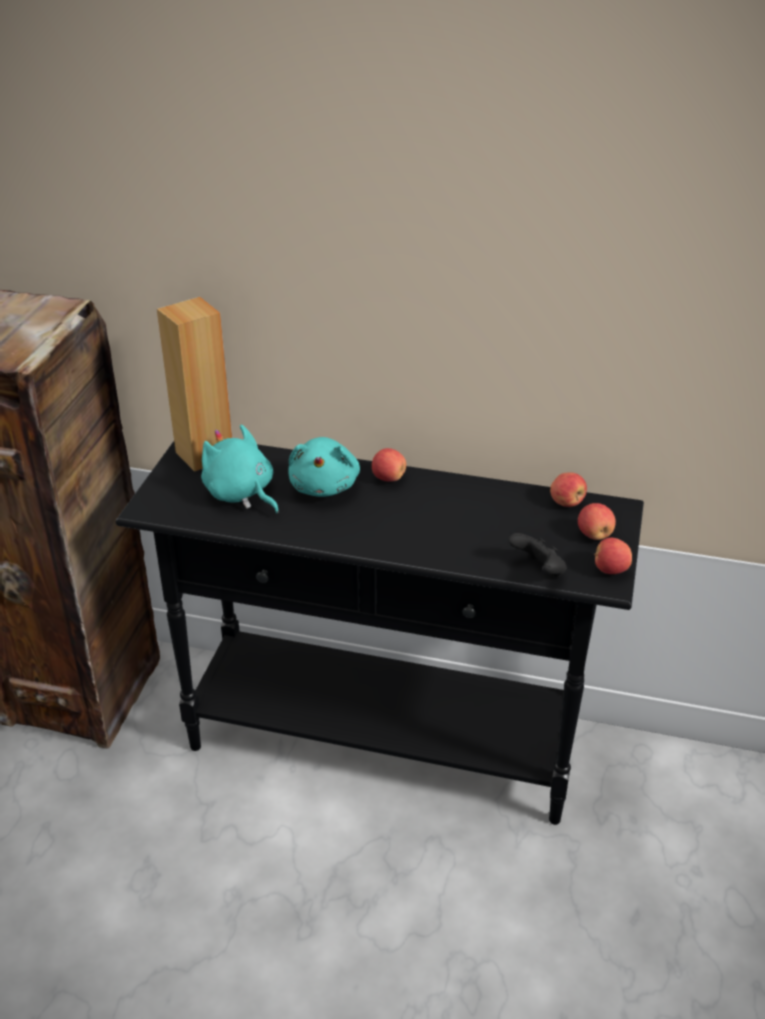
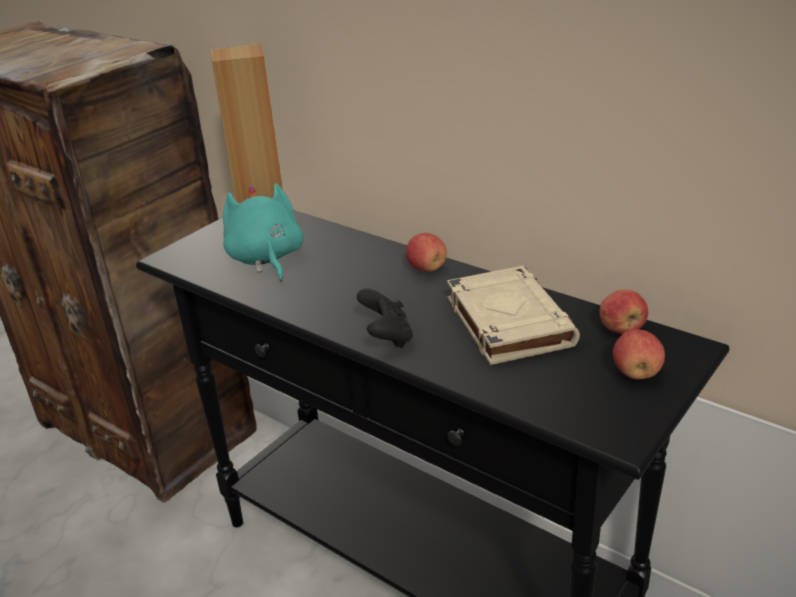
camera: 25 degrees right, 5 degrees down
turquoise plush toy [289,437,360,497] -> none
black game controller [508,533,567,578] -> black game controller moved to [357,289,413,348]
apple [594,538,632,574] -> none
none -> beige book [447,266,580,365]

